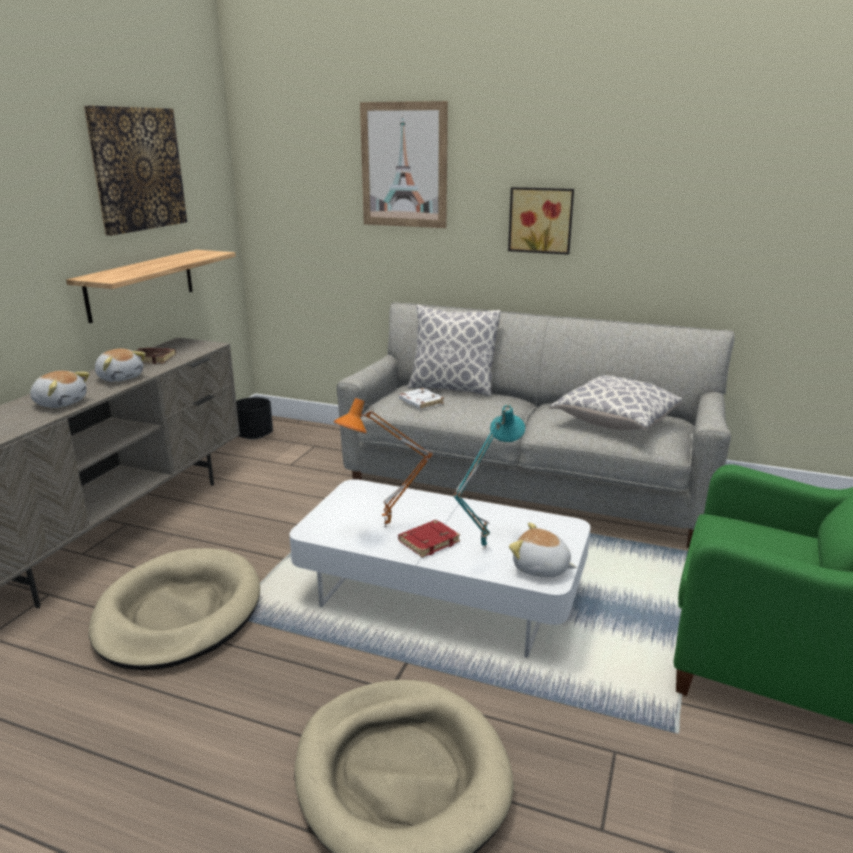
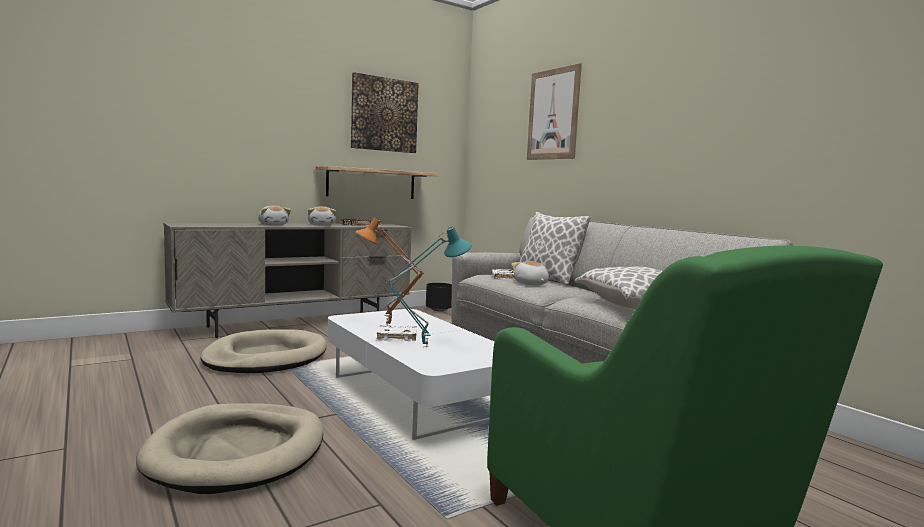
camera: 35 degrees right, 15 degrees down
red book [398,520,460,558] -> white book [377,325,417,341]
picture [508,187,574,255] -> none
plush toy [509,522,577,577] -> plush toy moved to [511,261,549,285]

